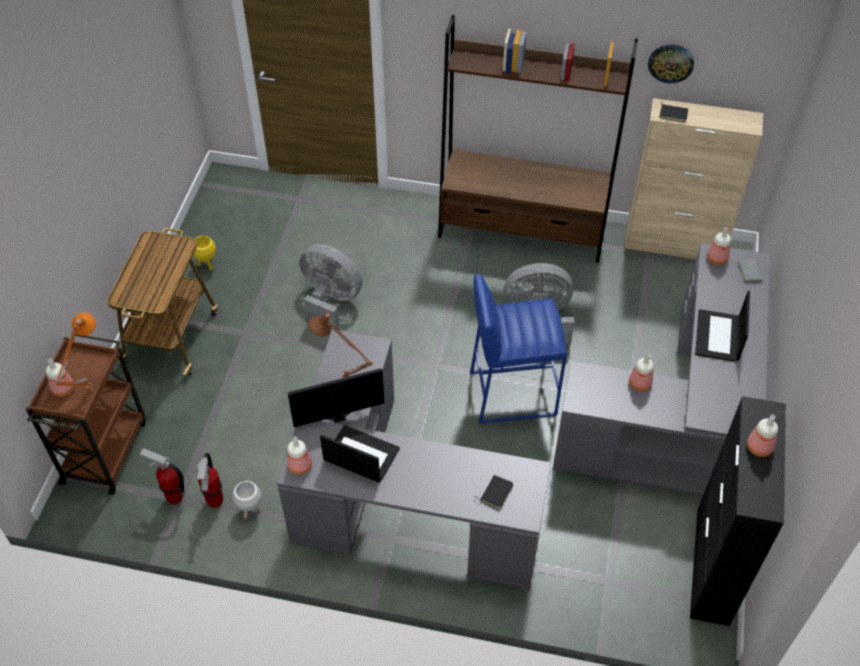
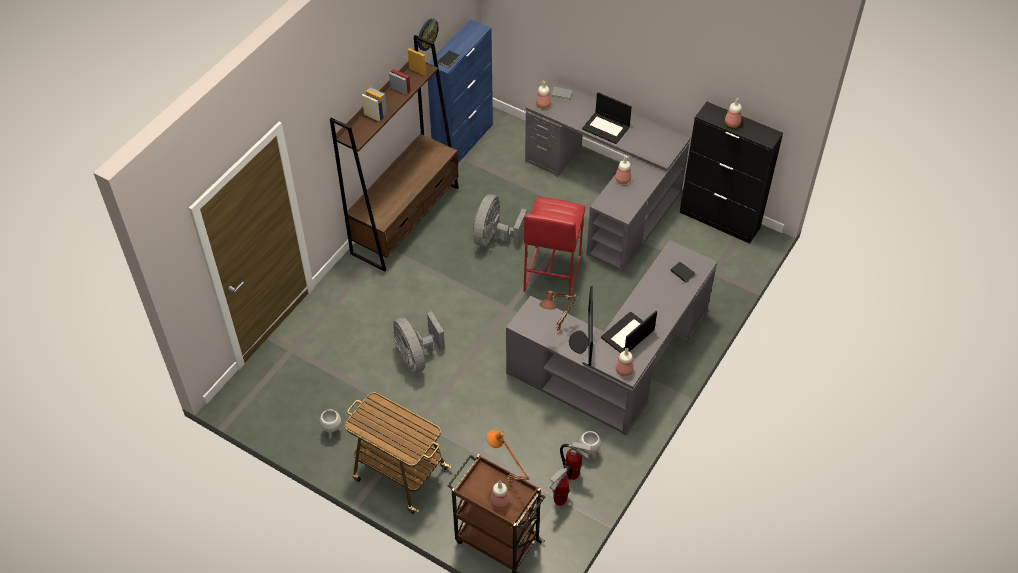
camera: 70 degrees left, 0 degrees up
yellow planter [193,236,216,270] -> white planter [320,409,341,439]
grey fan [299,244,362,333] -> grey fan turned 75 degrees counterclockwise [393,311,445,373]
blue stool [470,274,567,424] -> red stool [523,197,585,300]
beige cabinet [624,98,763,259] -> blue cabinet [428,19,493,163]

